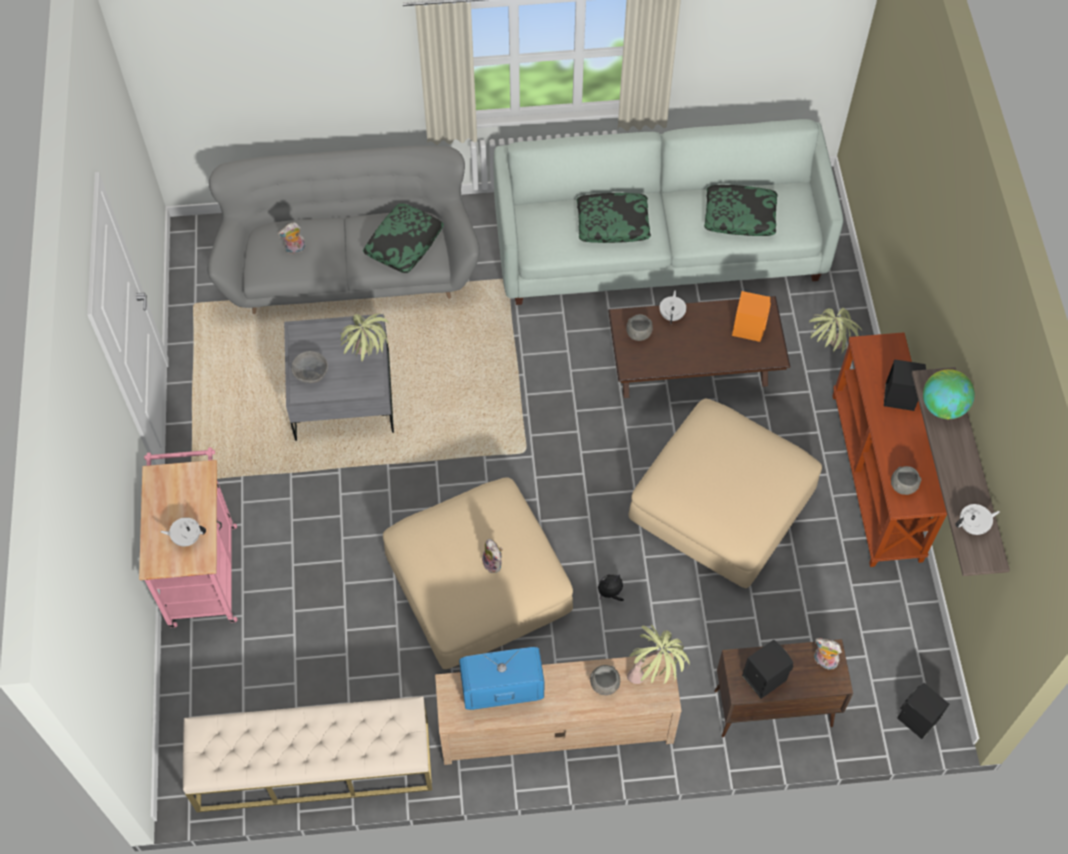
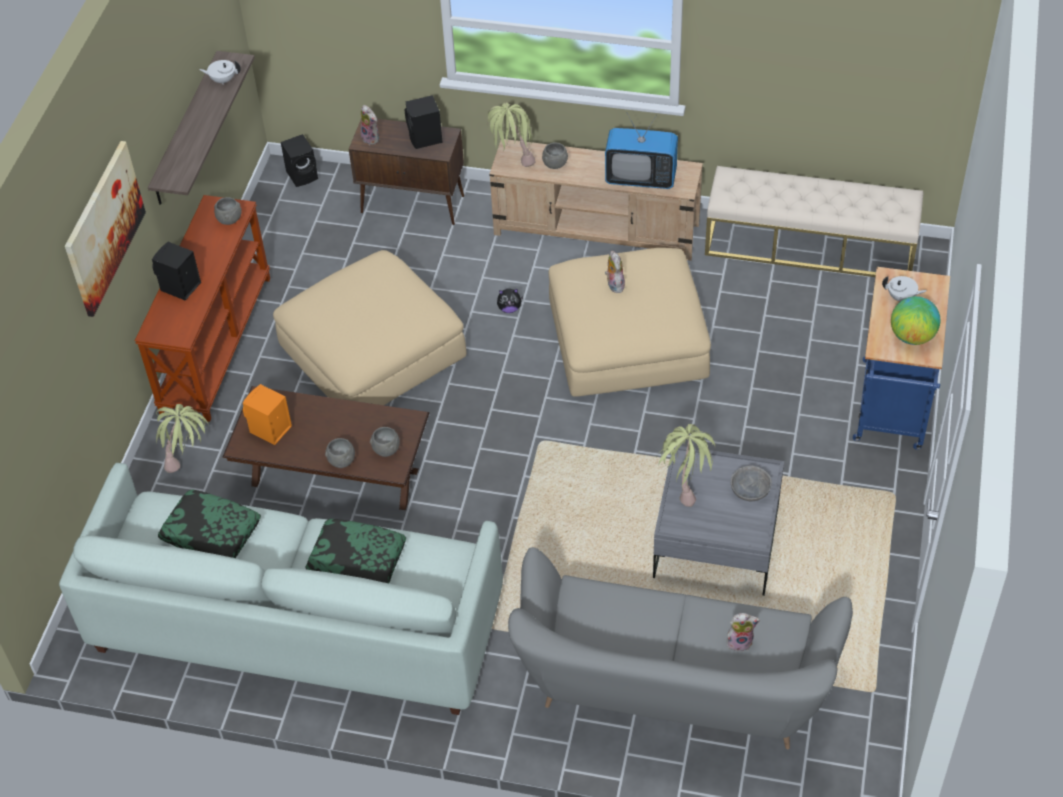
camera: 160 degrees left, 10 degrees down
pink cart [139,447,237,628] -> blue cart [853,267,950,450]
pillow [363,203,444,273] -> none
white teapot [659,290,686,324] -> grey bowl [325,438,355,468]
globe [923,369,975,419] -> globe moved to [891,296,940,345]
none -> picture [65,141,146,317]

